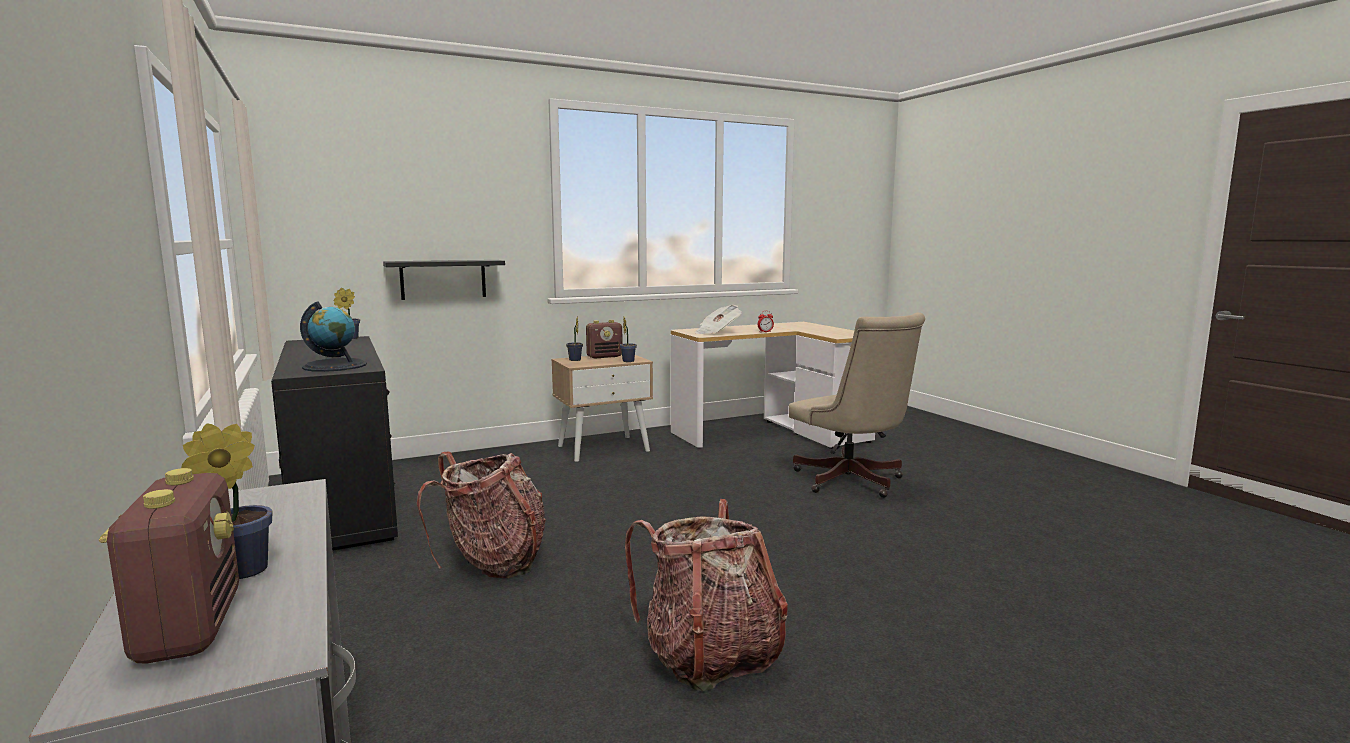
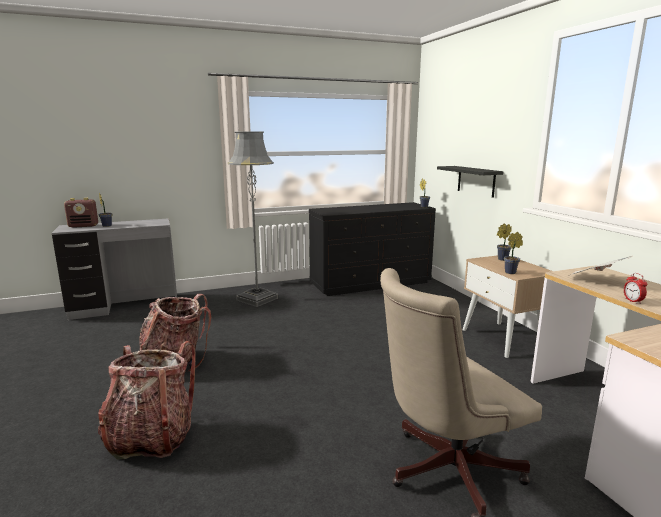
camera: 95 degrees right, 5 degrees up
globe [300,301,367,372] -> none
backpack [417,452,546,578] -> backpack moved to [98,341,196,459]
radio [586,320,623,358] -> none
none -> grey floor lamp [228,131,278,307]

